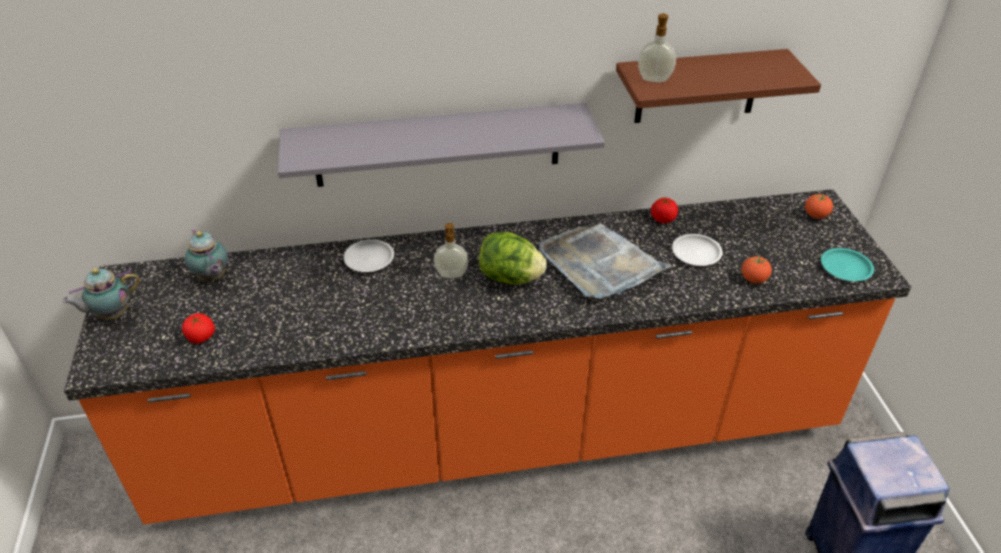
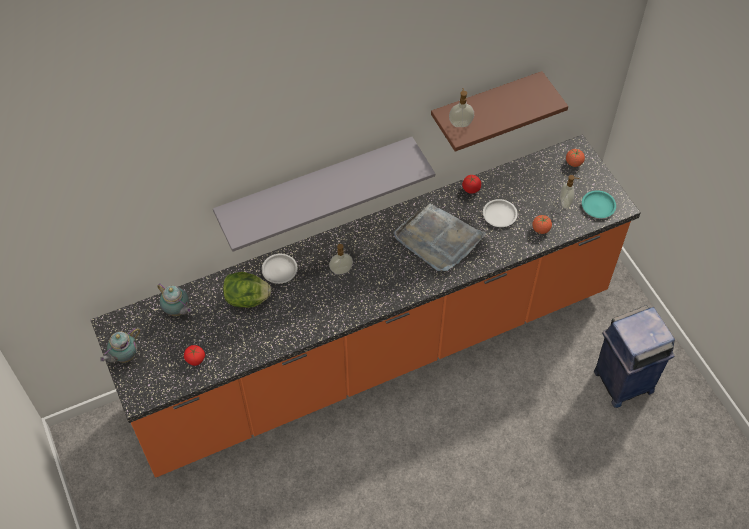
camera: 15 degrees left, 15 degrees up
lettuce [479,232,547,285] -> lettuce moved to [223,272,271,308]
none -> soap dispenser [560,175,580,209]

